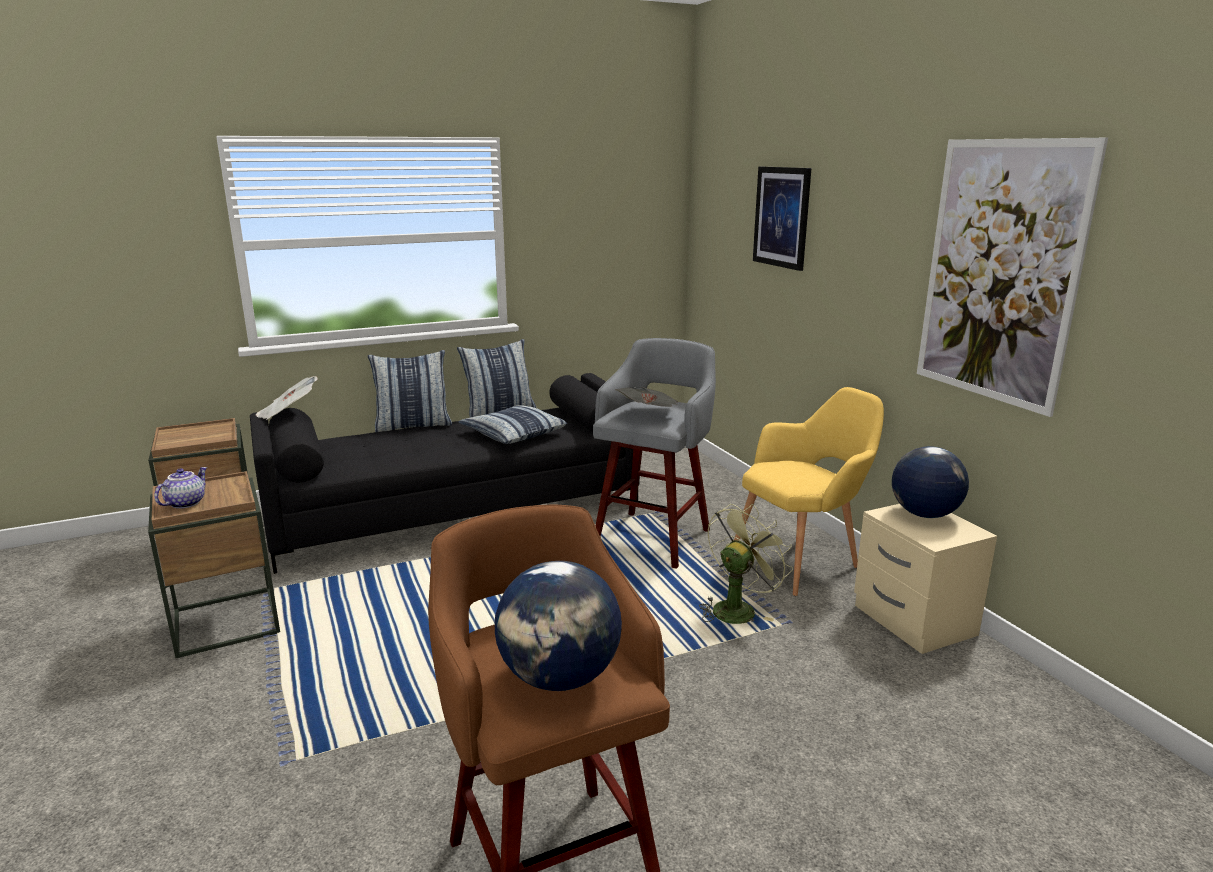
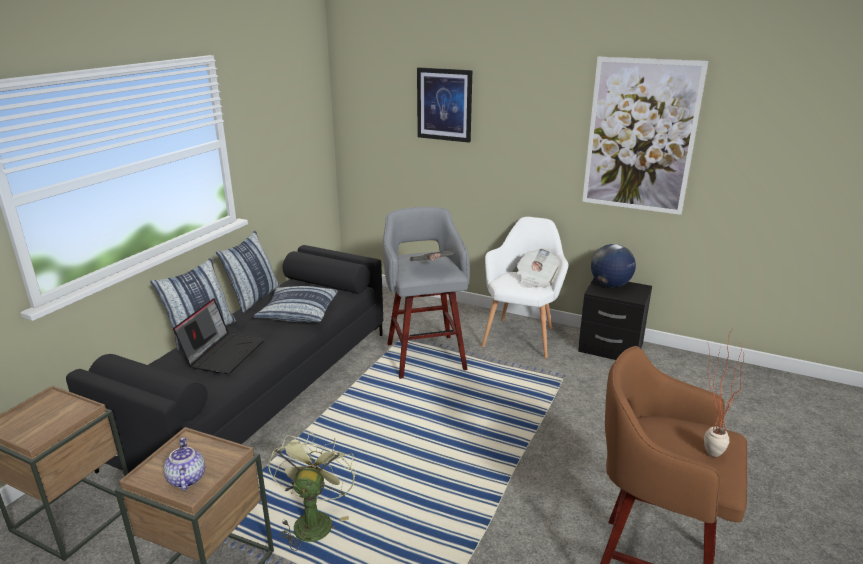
camera: 40 degrees left, 5 degrees up
newspaper [256,376,318,420] -> newspaper moved to [517,248,560,288]
globe [495,561,622,691] -> potted plant [704,329,746,457]
green fan [699,504,793,624] -> green fan moved to [268,432,356,551]
yellow armchair [734,387,884,596] -> white armchair [481,217,568,359]
beige nightstand [854,504,997,654] -> black nightstand [578,278,652,360]
none -> laptop [173,298,264,374]

